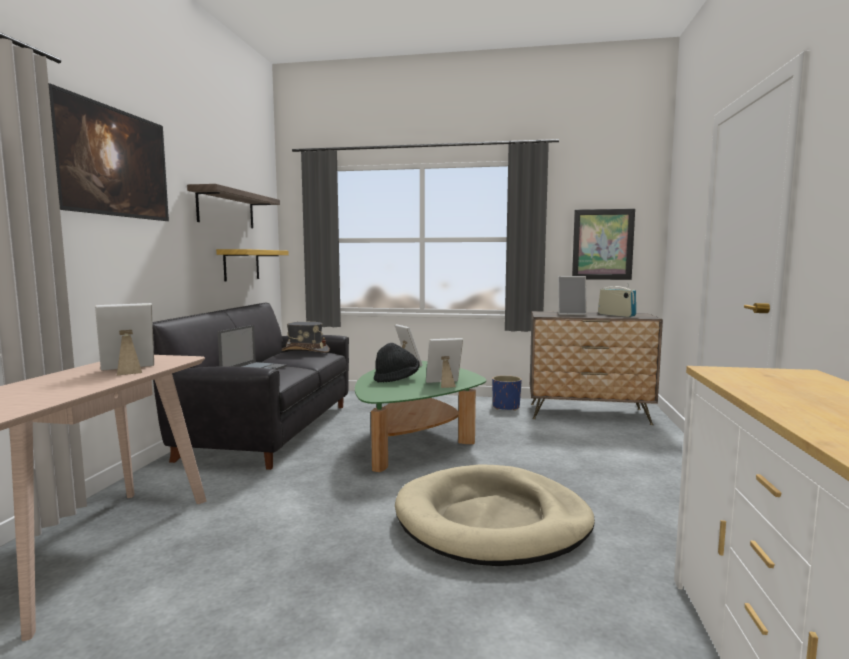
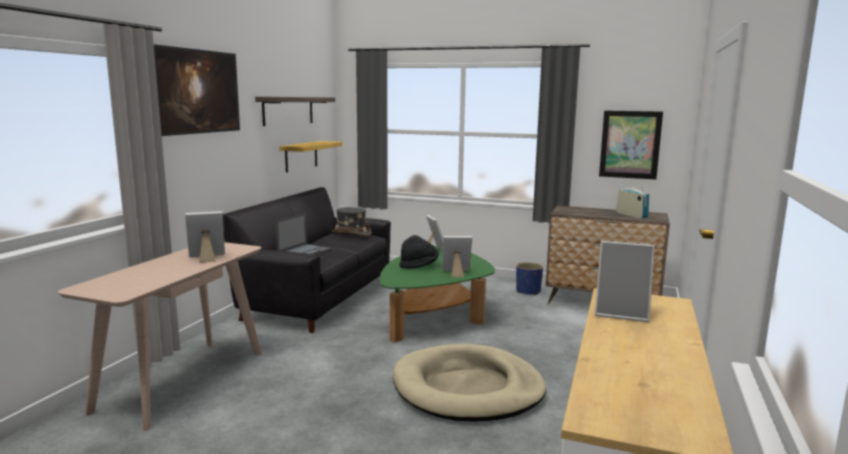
camera: 10 degrees right, 5 degrees up
picture frame [558,276,587,315] -> picture frame moved to [595,241,655,322]

